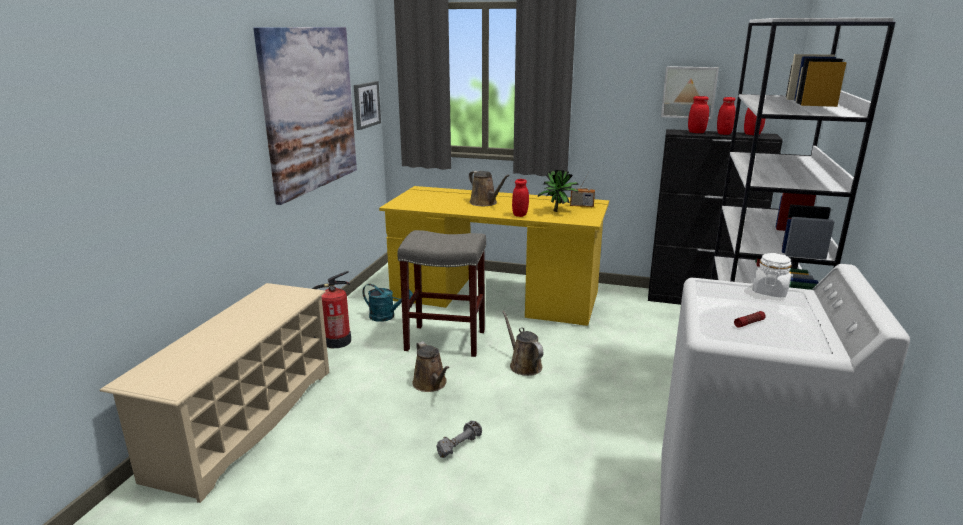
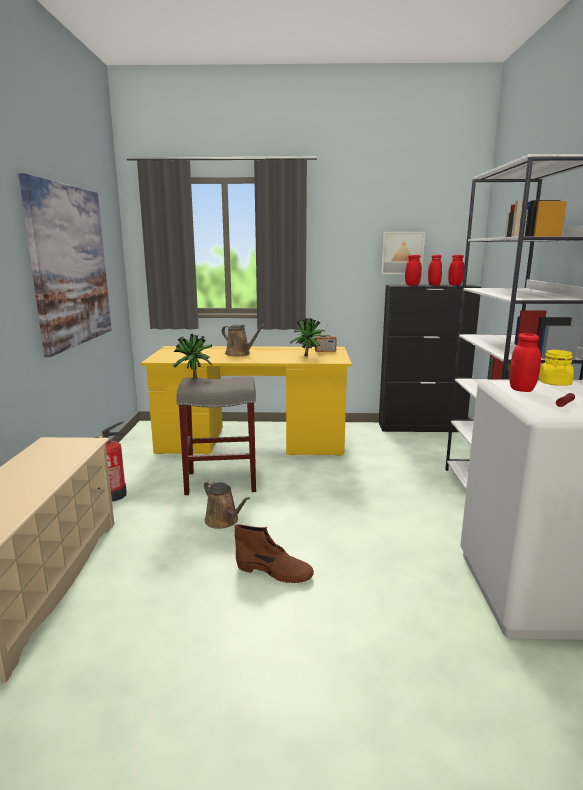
camera: 15 degrees left, 5 degrees down
picture [354,81,381,130] -> none
turquoise watering can [362,284,413,322] -> none
grey dumbbell [436,421,482,458] -> brown boot [235,524,314,583]
brown watering can [502,311,543,376] -> none
red jar [512,179,529,217] -> red jar moved to [509,333,541,392]
white jar [752,253,792,297] -> yellow jar [539,350,574,386]
none -> potted plant [173,334,212,378]

